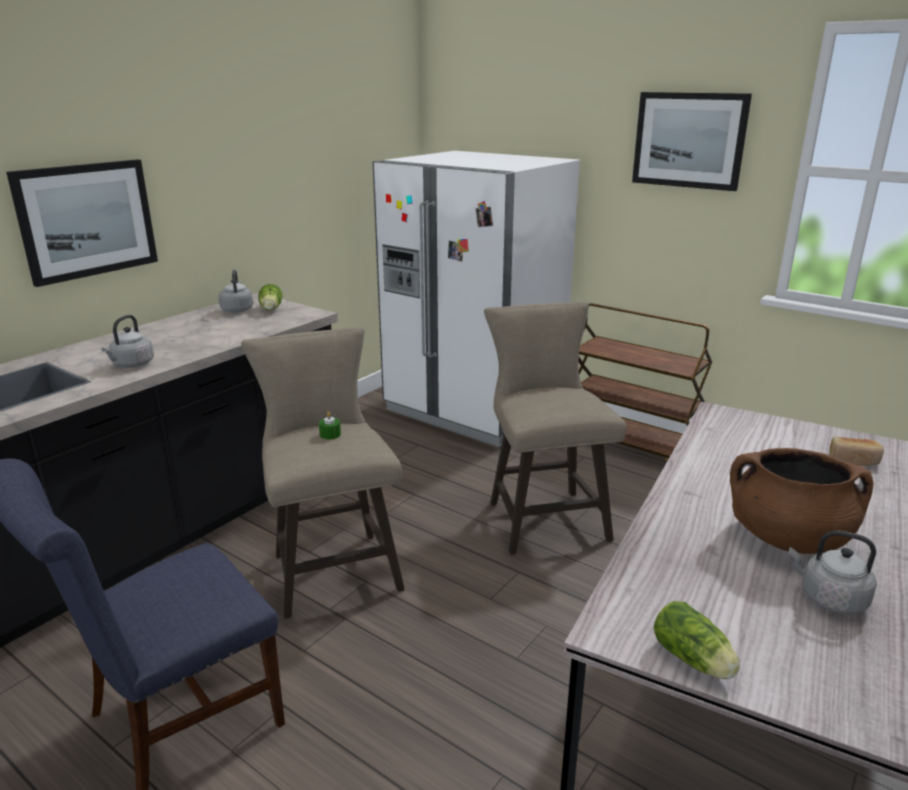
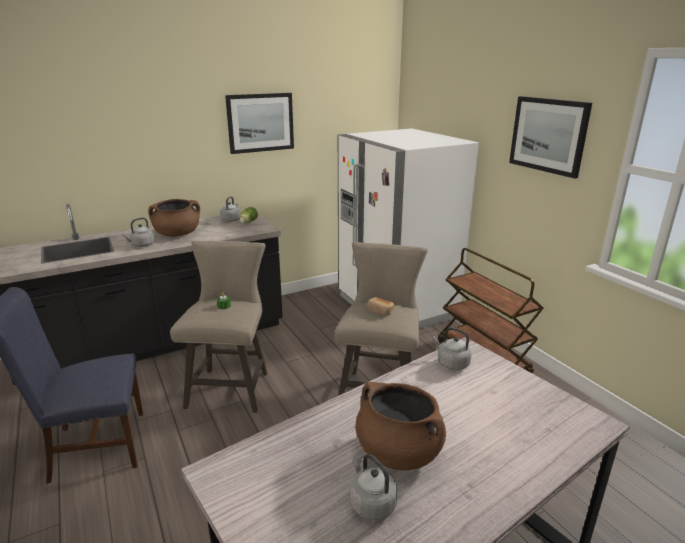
camera: 25 degrees right, 0 degrees up
picture [6,159,158,287] -> picture moved to [225,93,294,154]
lettuce [654,601,740,679] -> none
bread [829,437,884,466] -> bread moved to [367,297,394,315]
none -> brown cooking pot [148,199,200,237]
none -> grey kettle [433,327,472,370]

